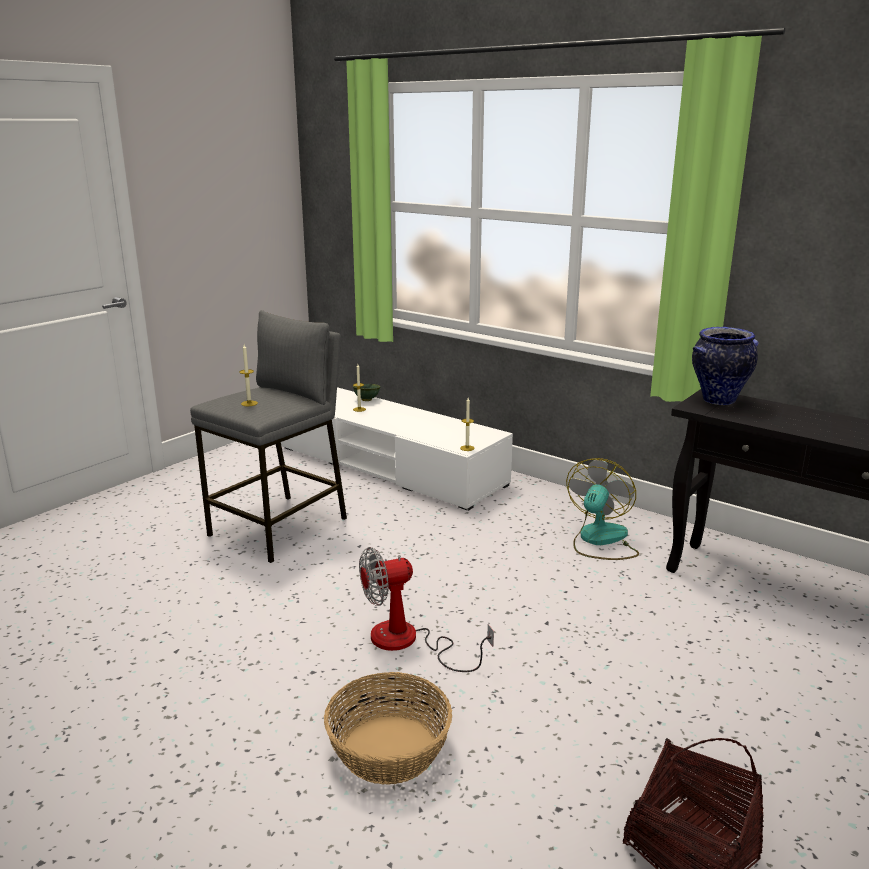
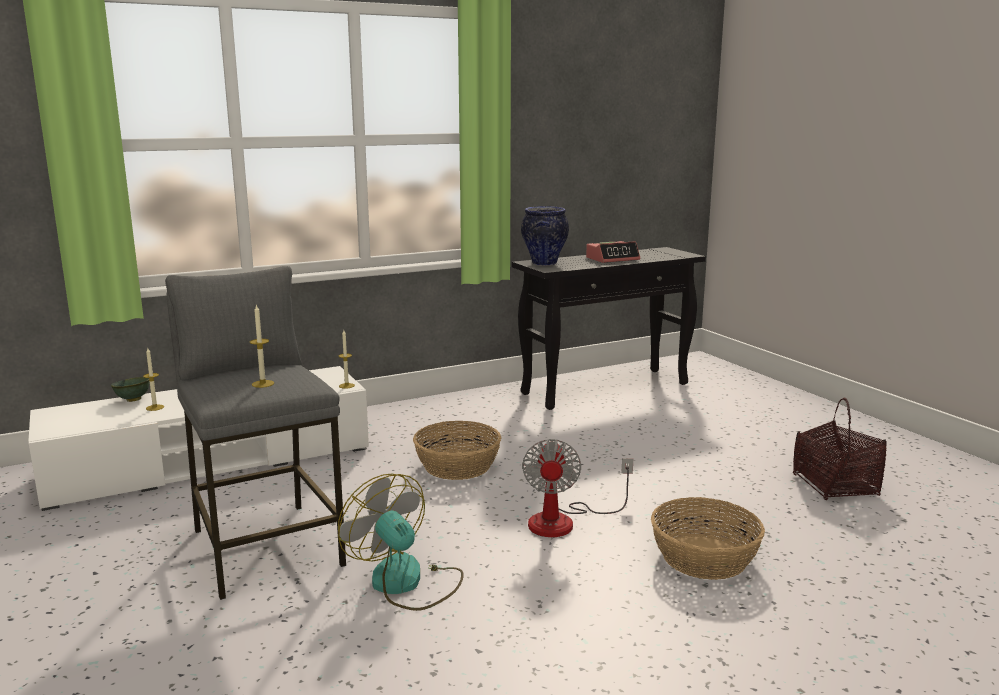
camera: 65 degrees left, 5 degrees down
fan [566,458,639,560] -> fan moved to [338,474,464,611]
none -> basket [413,421,501,480]
none -> alarm clock [586,241,640,263]

